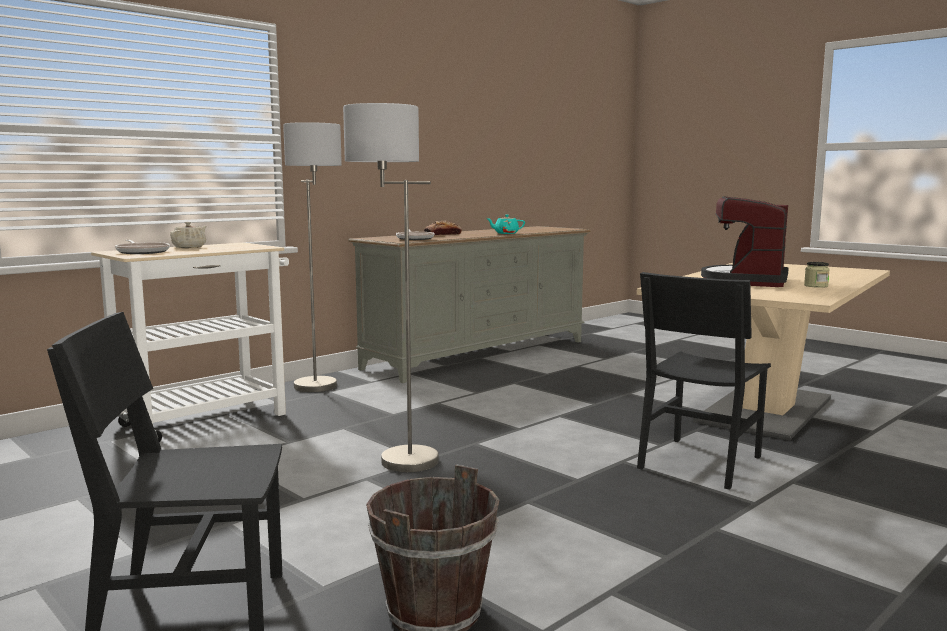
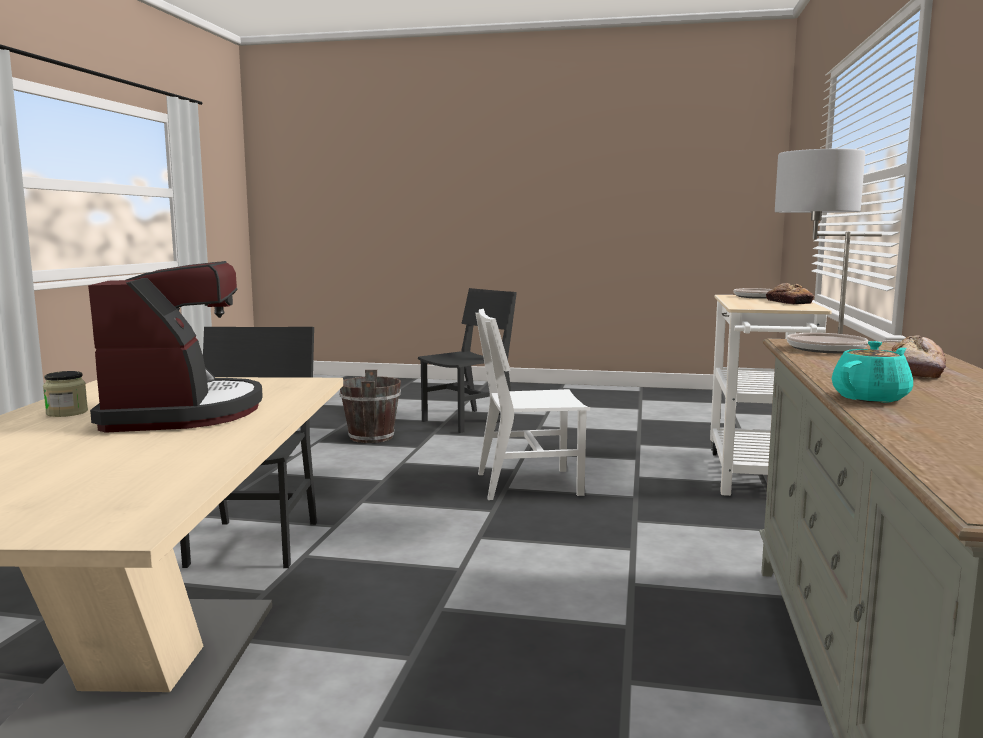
camera: 145 degrees right, 0 degrees up
beige teapot [170,222,207,248] -> bread [766,283,814,305]
grey floor lamp [343,103,439,472] -> white chair [476,309,590,500]

